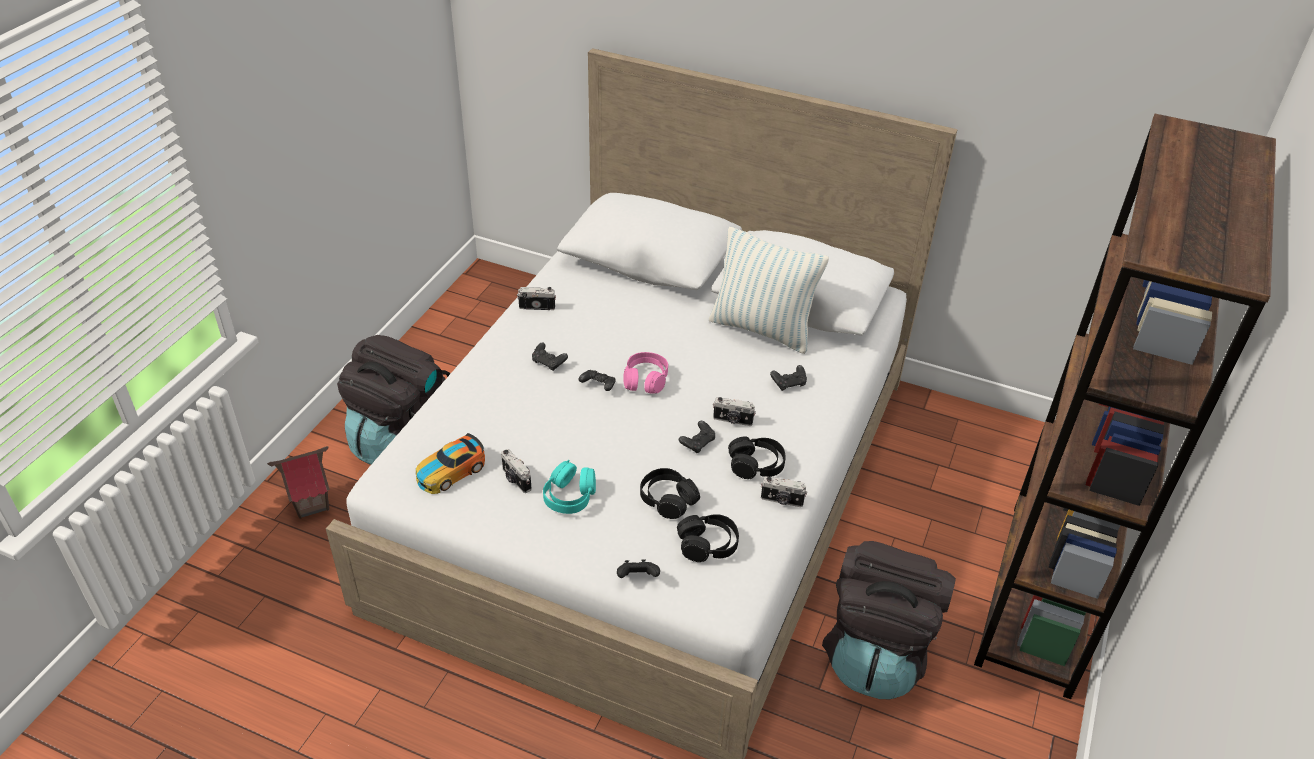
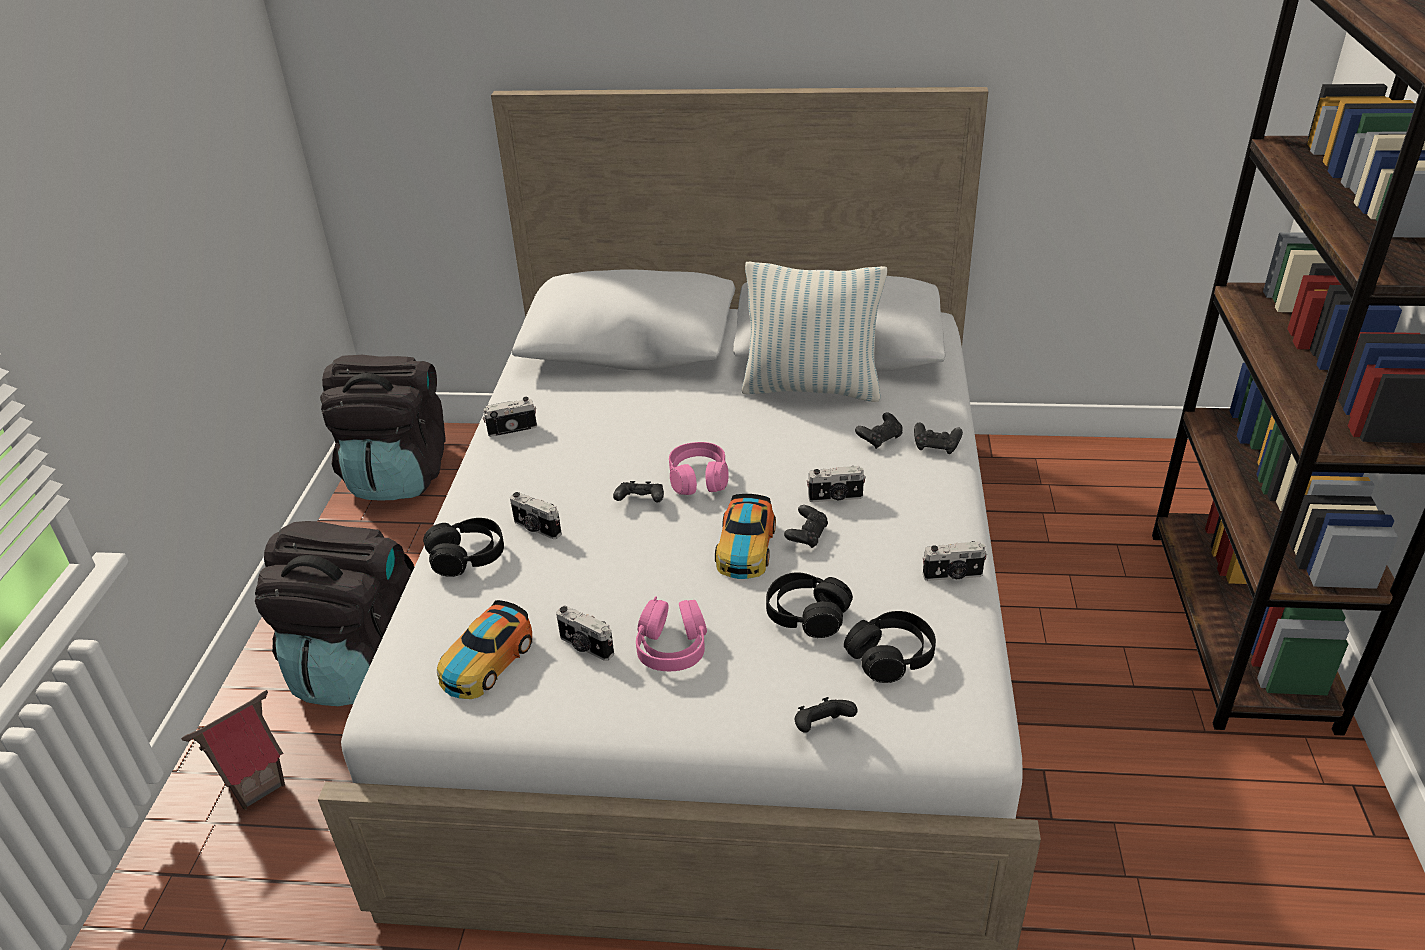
camera: 15 degrees left, 5 degrees down
black game controller [532,342,568,371] -> black game controller moved to [914,422,963,454]
turquoise headphones [543,460,596,514] -> pink headphones [636,596,707,671]
black headphones [728,437,786,479] -> black headphones moved to [423,518,504,577]
black backpack [822,541,956,699] -> black backpack moved to [320,355,445,501]
none -> camera [510,492,562,539]
none -> toy car [715,494,776,579]

